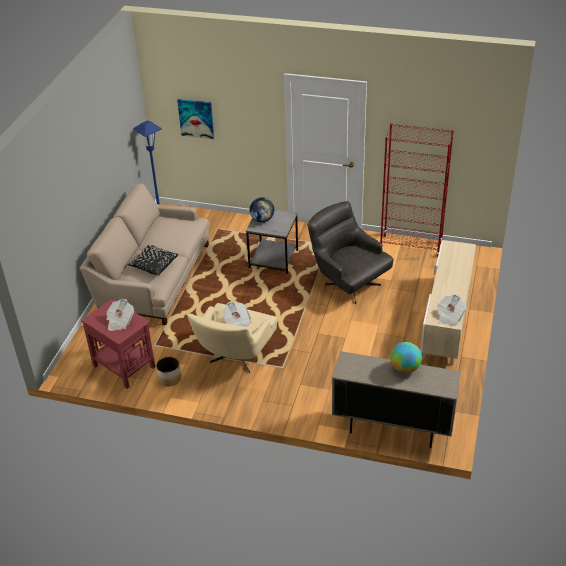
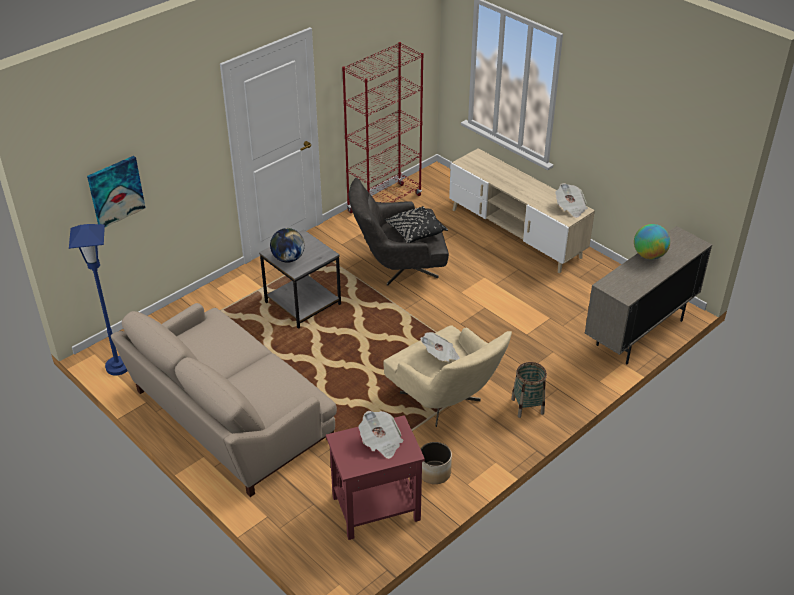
camera: 60 degrees left, 0 degrees up
black pillow [127,244,178,276] -> black pillow moved to [384,206,448,243]
none -> basket [511,362,547,418]

